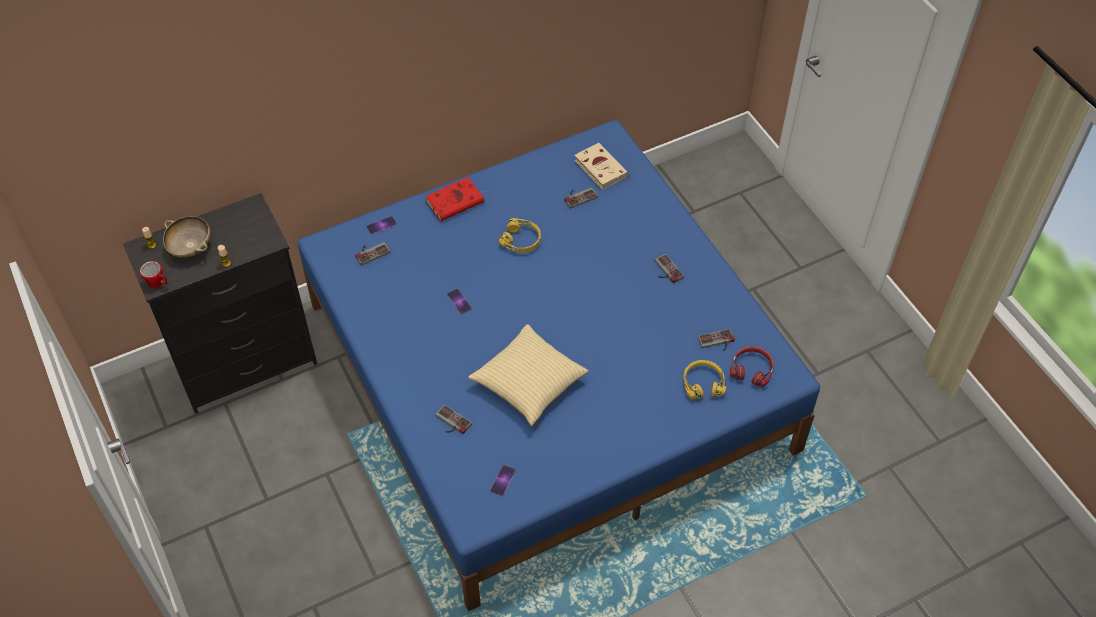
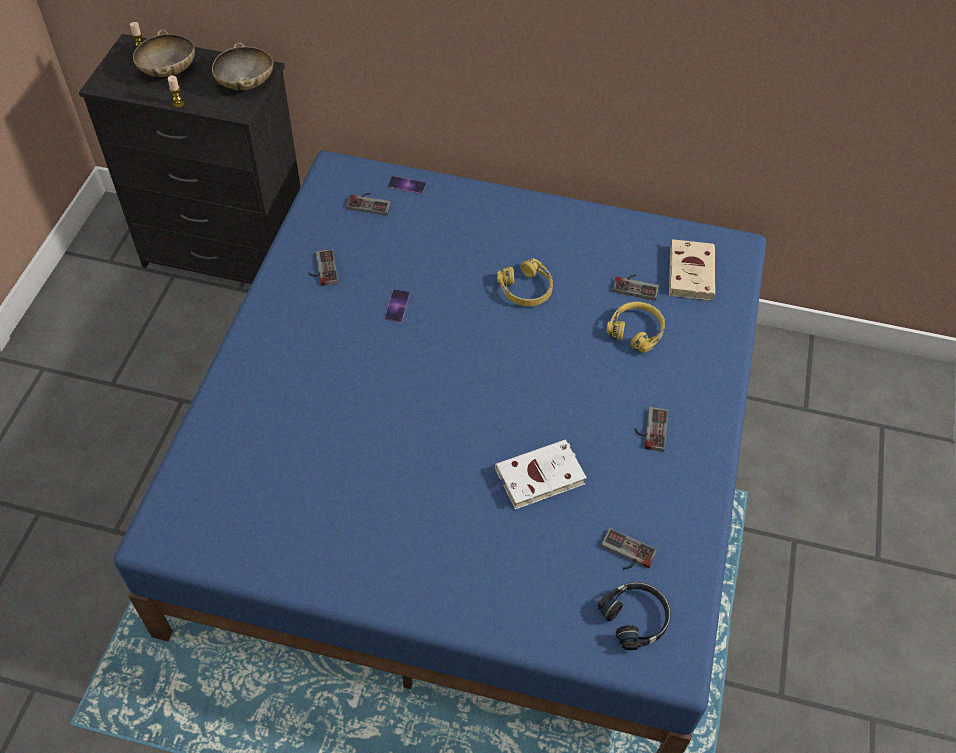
camera: 40 degrees right, 0 degrees up
mug [140,261,167,288] -> none
red book [425,177,487,221] -> none
game controller [435,404,472,434] -> game controller moved to [308,249,339,286]
pillow [468,324,589,426] -> none
phone [490,465,516,496] -> none
yellow headphones [683,360,726,399] -> yellow headphones moved to [606,301,665,353]
red headphones [730,346,774,387] -> black headphones [598,582,671,650]
none -> beige bowl [212,42,273,90]
none -> white book [488,440,587,510]

